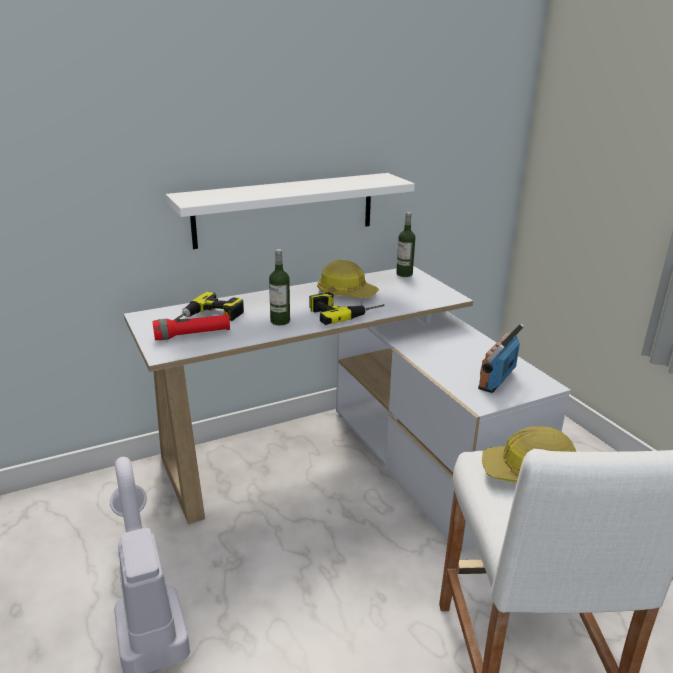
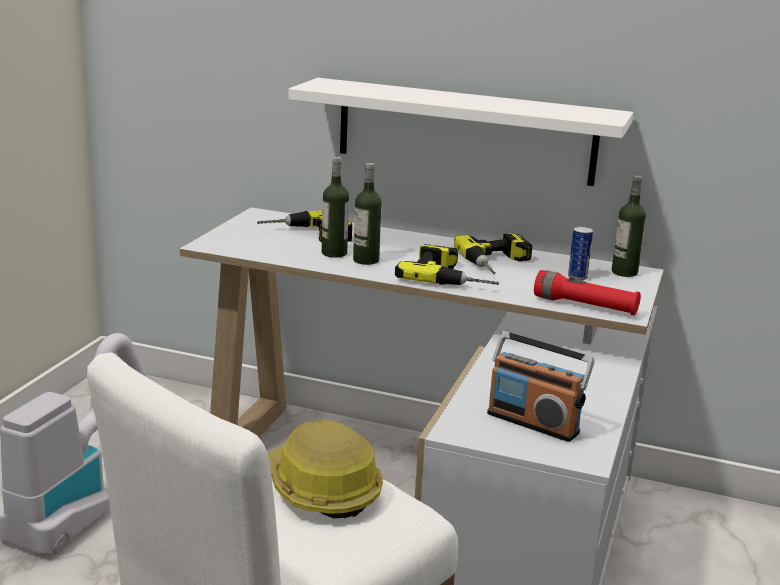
camera: 45 degrees right, 5 degrees down
red flashlight [153,313,230,340] -> red flashlight moved to [534,270,641,315]
hard hat [317,259,379,298] -> power drill [454,233,532,274]
radio [478,323,524,393] -> radio turned 135 degrees counterclockwise [487,331,595,442]
none -> bottle [322,157,349,258]
none -> can [568,226,593,280]

